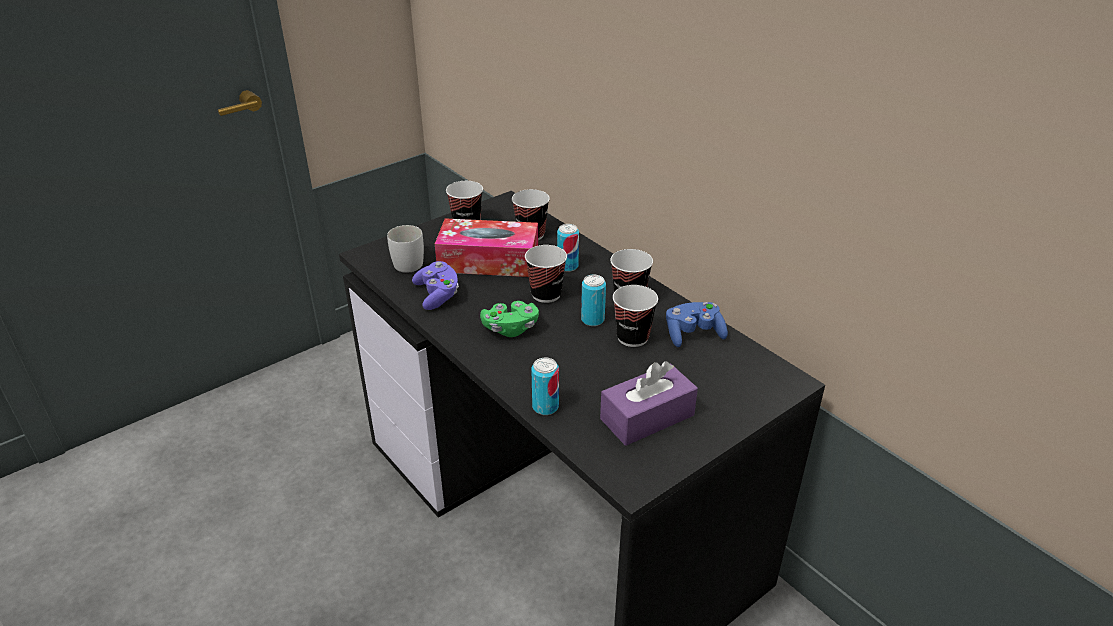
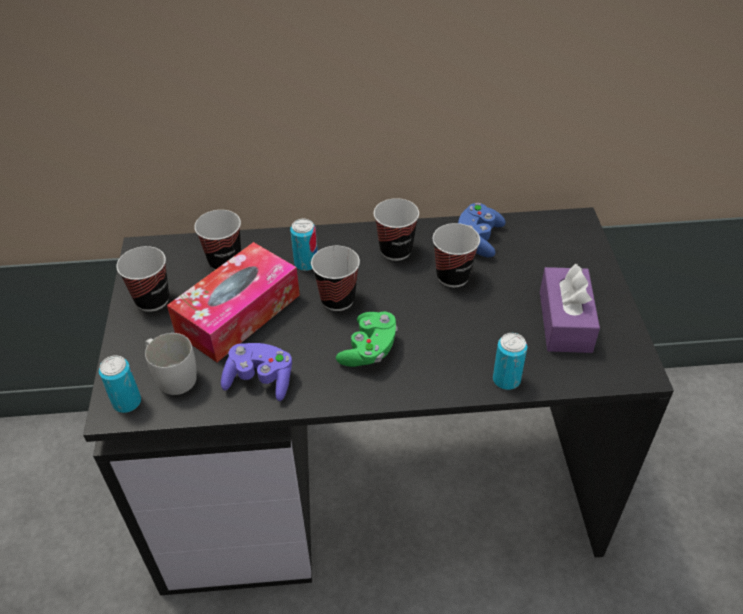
camera: 55 degrees left, 10 degrees up
can [581,275,606,326] -> can moved to [99,355,141,413]

